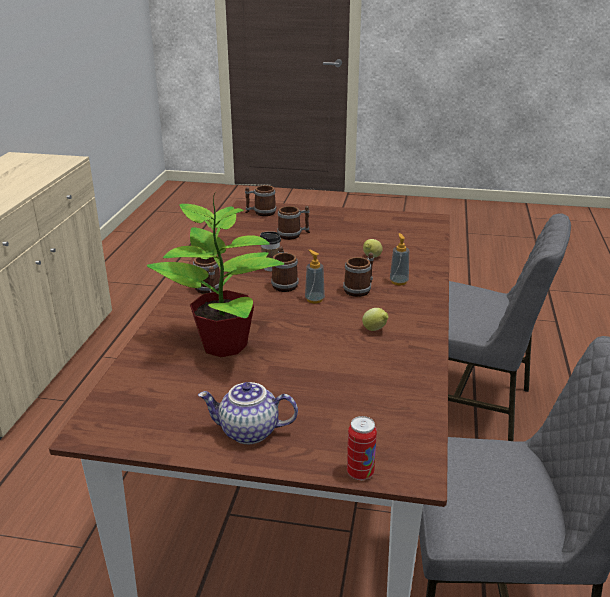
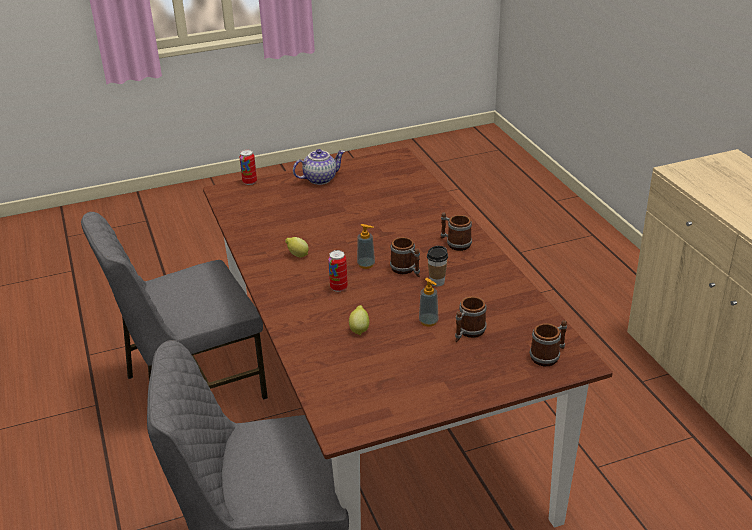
camera: 150 degrees right, 5 degrees up
potted plant [147,193,284,357] -> none
mug [343,253,374,297] -> can [328,250,348,292]
soap dispenser [390,233,409,285] -> soap dispenser moved to [419,278,439,327]

